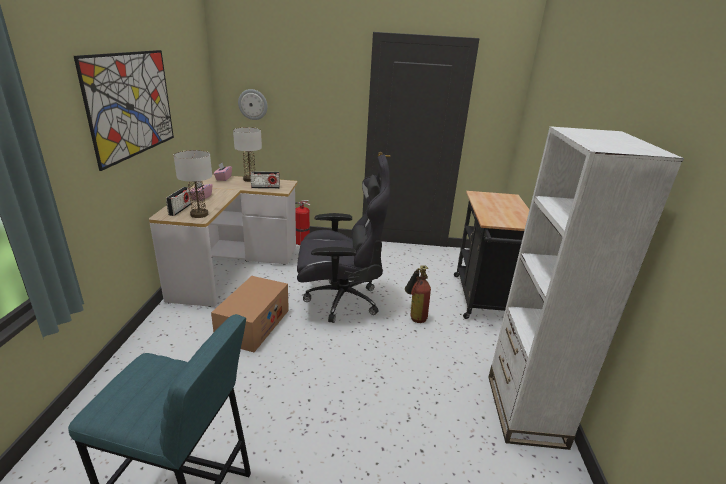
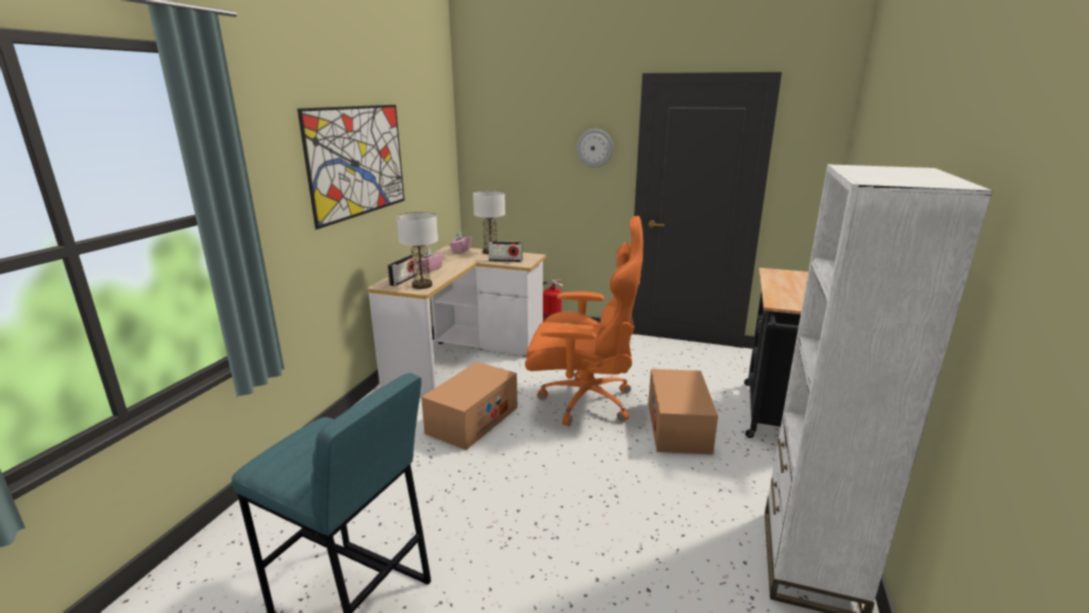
camera: 15 degrees right, 5 degrees down
wall clock [238,89,268,120] -> wall clock moved to [577,129,613,168]
black office chair [297,154,390,323] -> orange office chair [525,216,643,426]
fire extinguisher [405,265,431,323] -> cardboard box [648,369,718,455]

